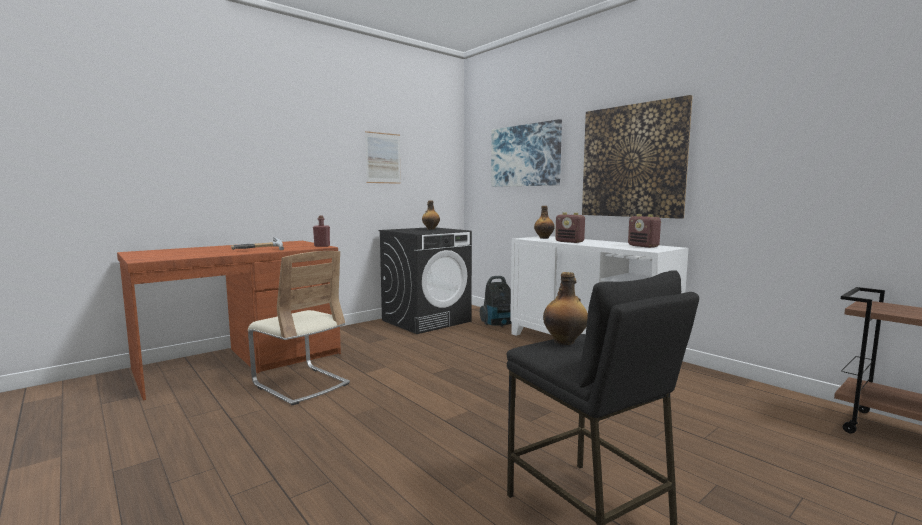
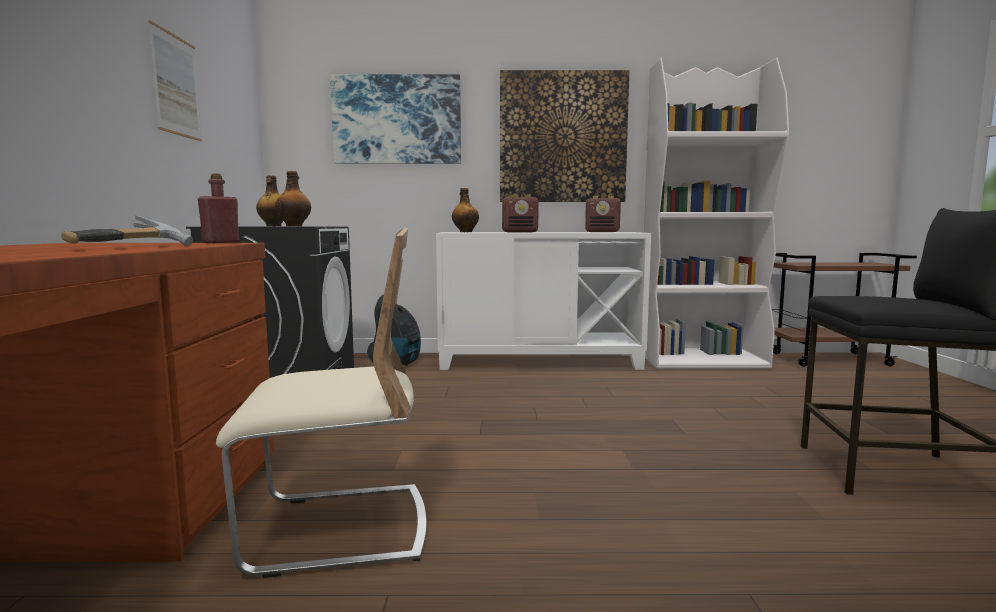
camera: 50 degrees left, 0 degrees up
bottle [543,272,588,345] -> bottle moved to [275,171,311,226]
none -> white bookcase [644,58,789,369]

